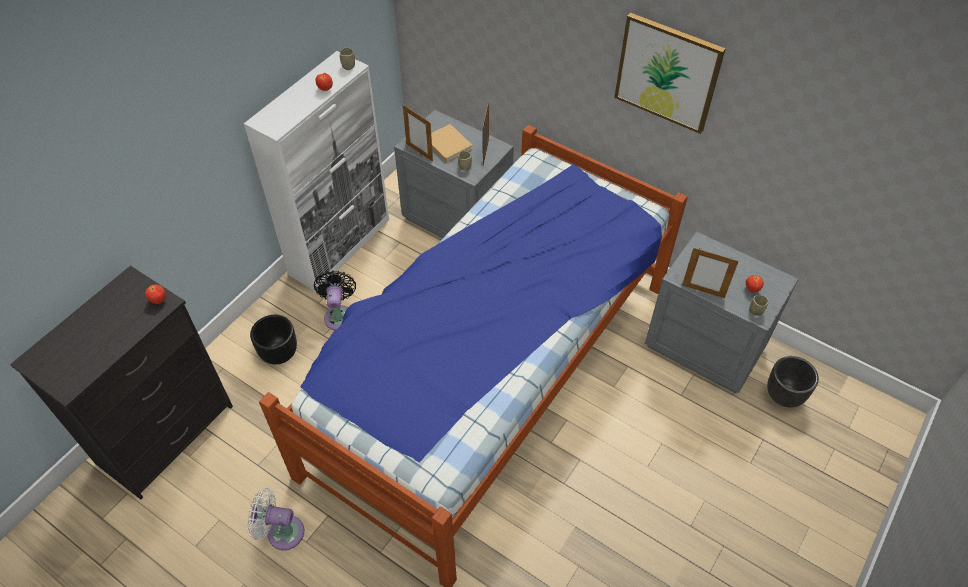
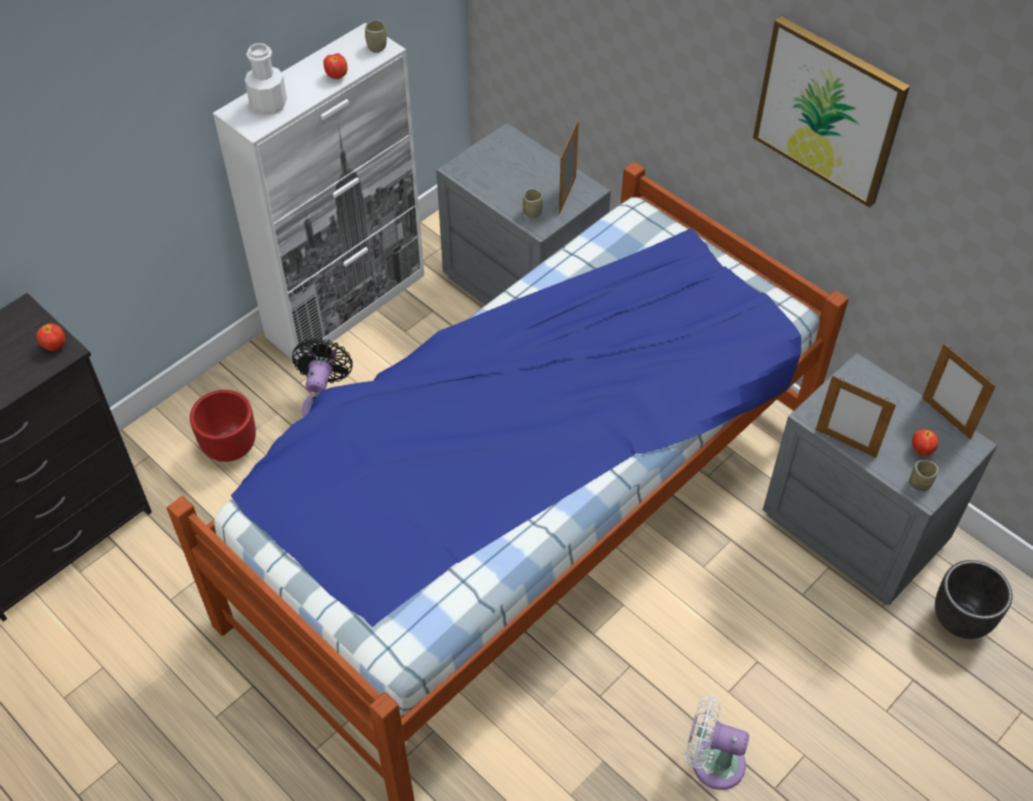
camera: 10 degrees right, 0 degrees up
white fan [247,488,304,550] -> white fan moved to [685,695,749,790]
black planter [250,315,297,365] -> red planter [190,390,256,462]
picture frame [403,105,433,162] -> picture frame moved to [922,343,996,439]
beige book [431,124,473,162] -> none
none -> white bottle [245,43,287,115]

